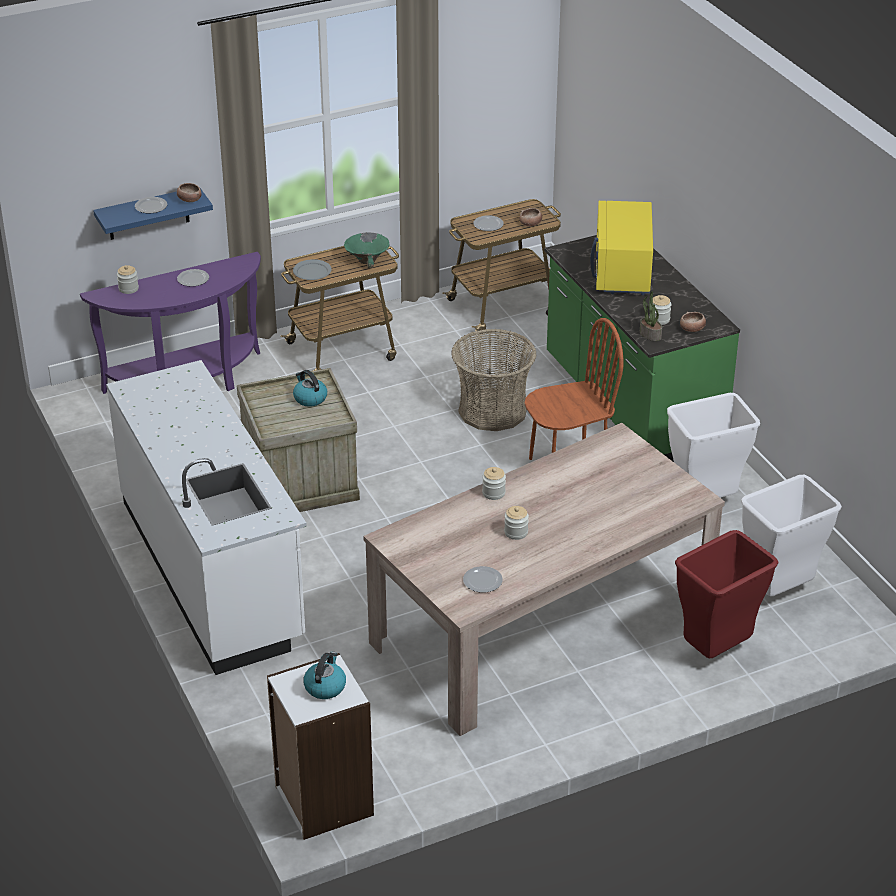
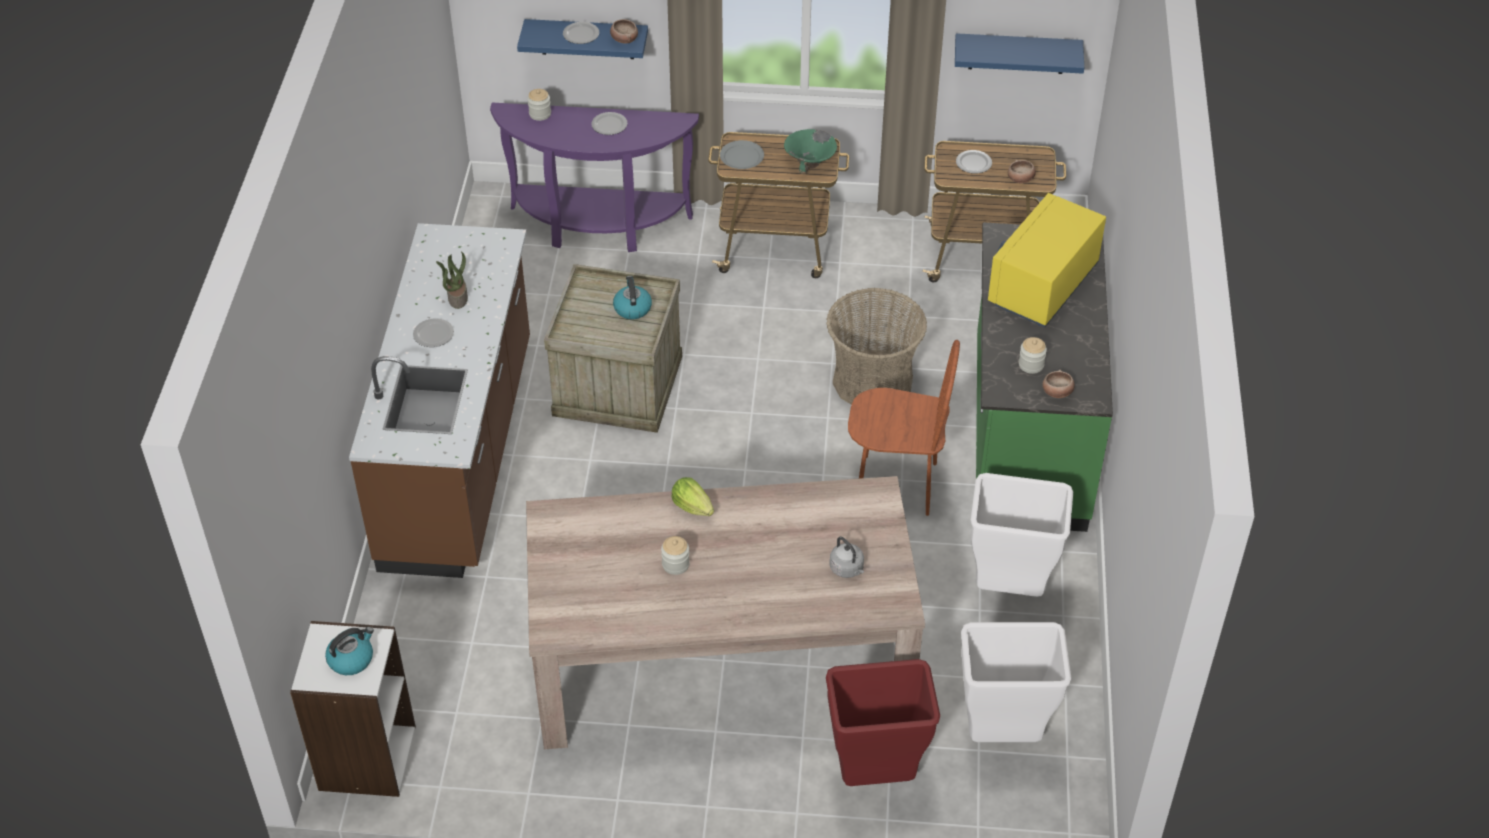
camera: 30 degrees right, 10 degrees up
white counter [106,360,307,675] -> brown counter [349,223,530,578]
plate [463,566,503,593] -> plate moved to [413,318,454,347]
jar [482,467,506,500] -> lettuce [672,477,714,516]
potted plant [640,291,662,341] -> potted plant moved to [436,251,468,309]
none -> grey kettle [829,536,864,578]
none -> blue shelf [955,33,1084,74]

